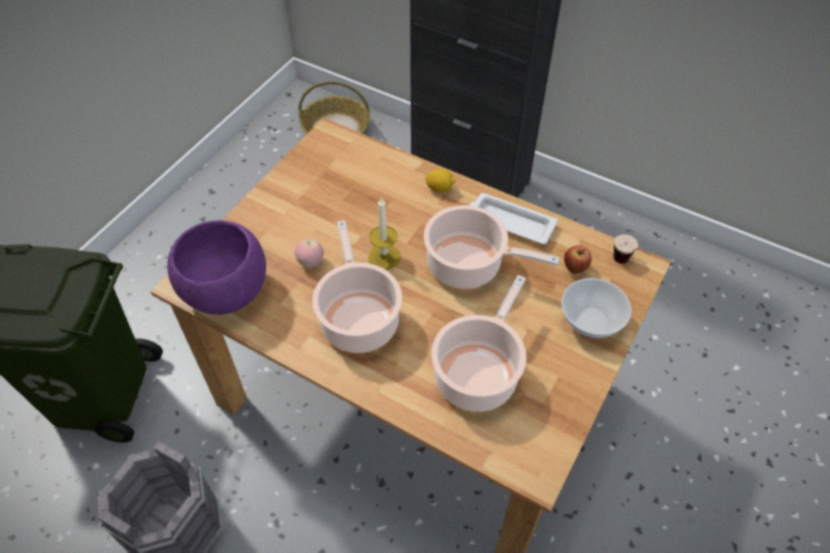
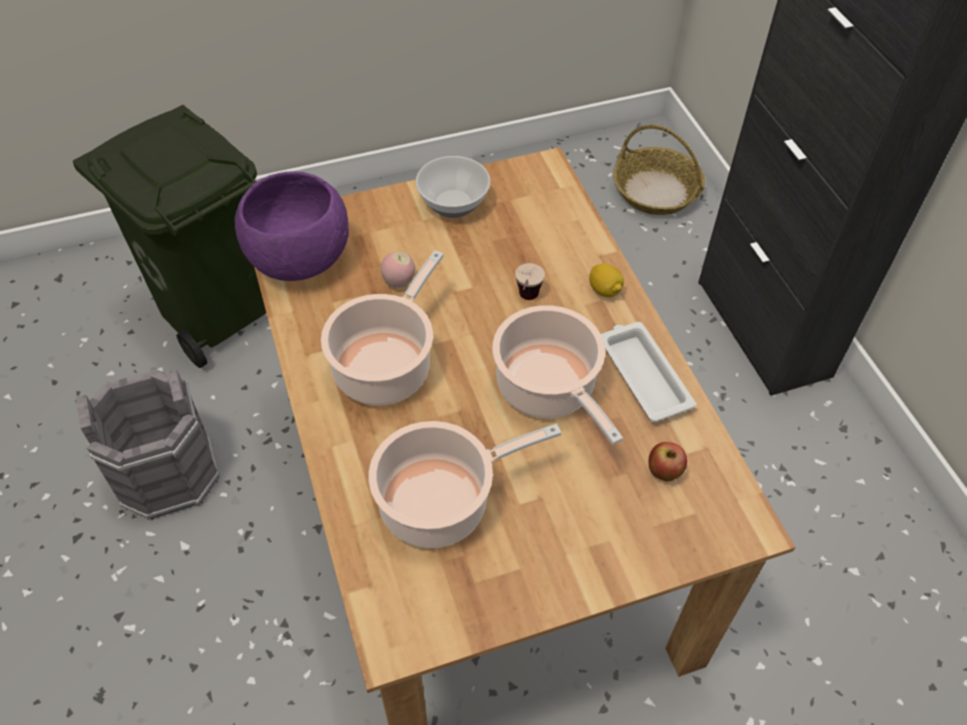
camera: 40 degrees right, 0 degrees up
candle [368,197,401,270] -> none
bowl [561,278,631,338] -> bowl moved to [416,156,490,218]
cup [613,234,651,264] -> cup moved to [515,263,545,300]

